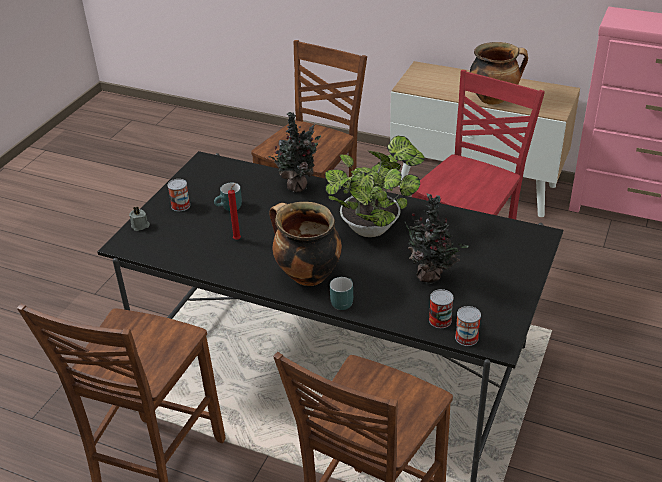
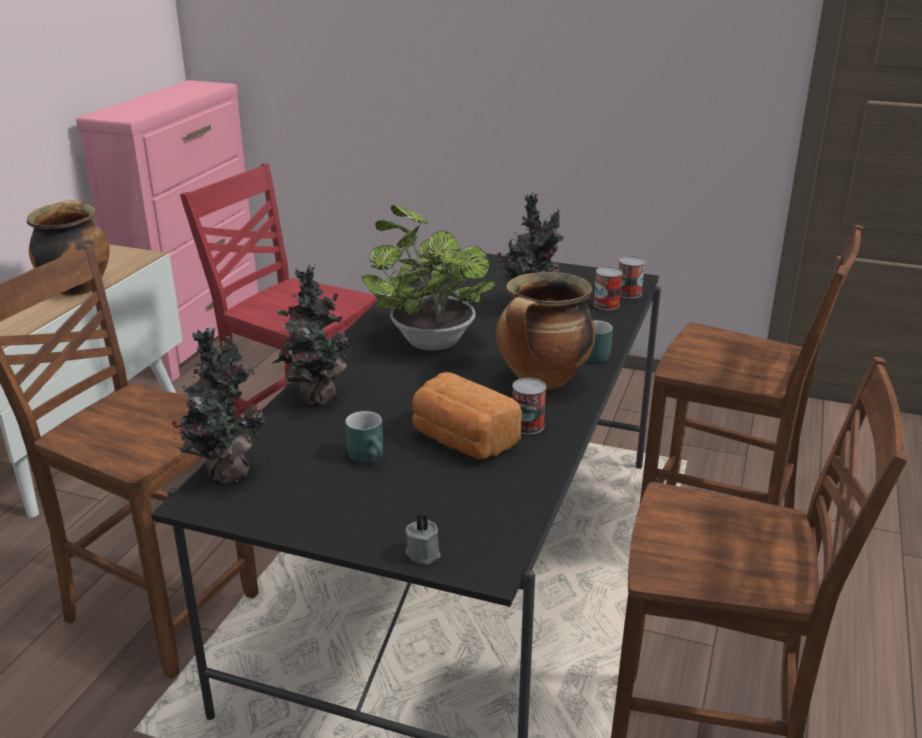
camera: 95 degrees left, 10 degrees down
can [167,179,190,211] -> can moved to [513,378,546,434]
red candle [228,183,241,240] -> bread [412,372,522,459]
none -> potted plant [172,327,265,485]

